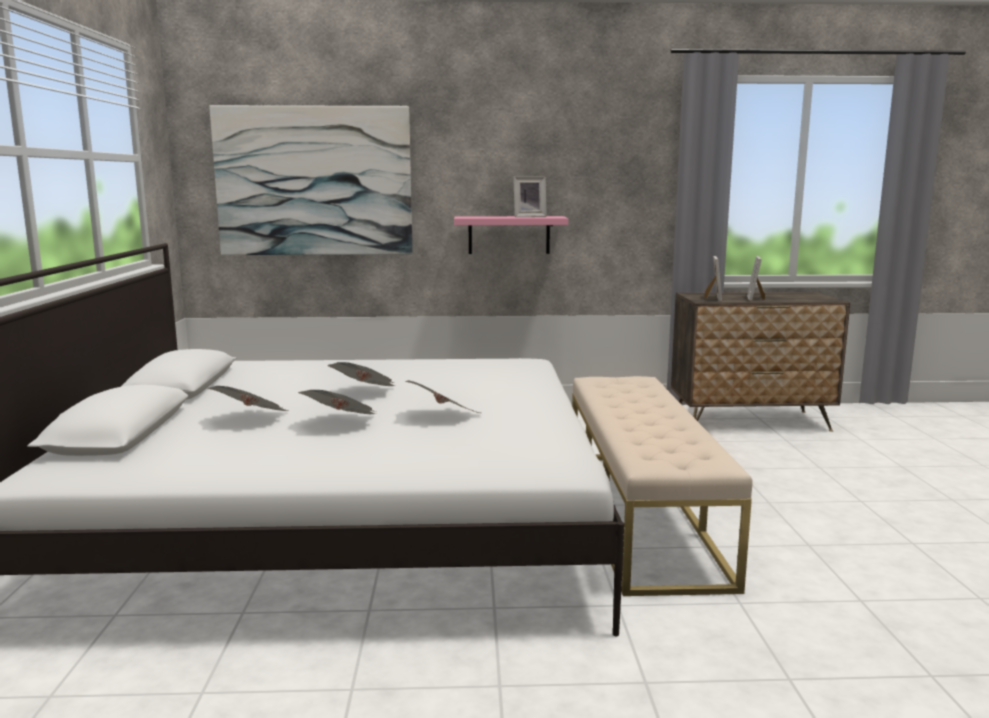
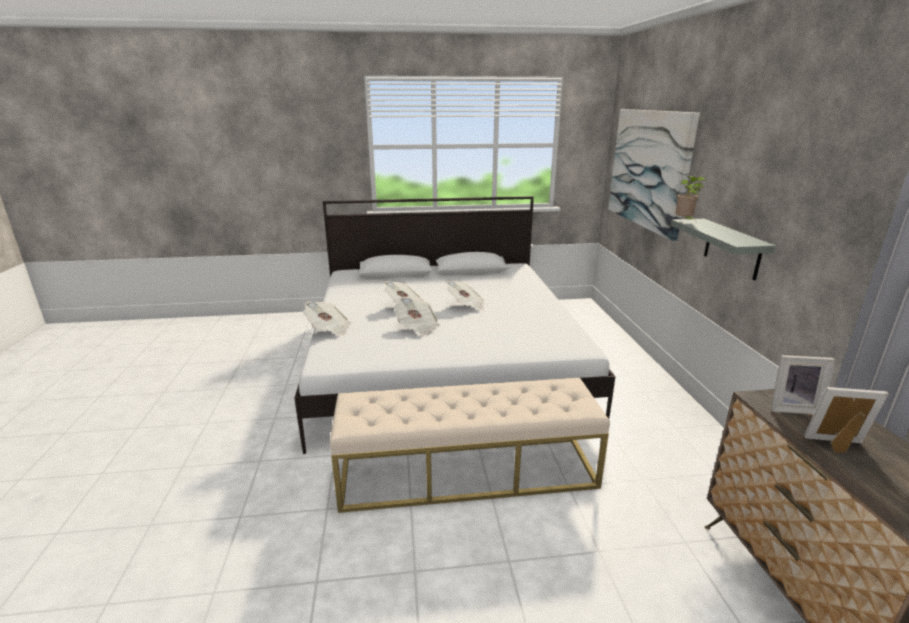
camera: 85 degrees right, 10 degrees up
newspaper [208,386,289,411] -> newspaper moved to [303,301,351,336]
pink shelf [454,216,568,254] -> grey shelf [671,219,776,281]
picture frame [513,176,547,217] -> none
none -> potted plant [676,176,706,219]

